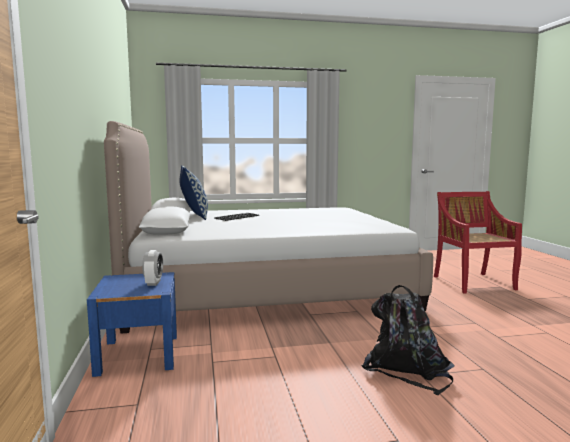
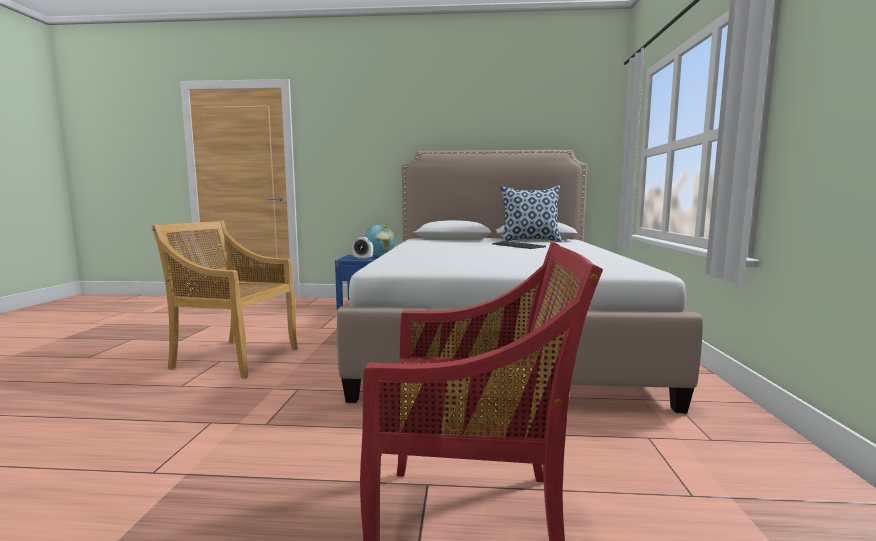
camera: 105 degrees right, 0 degrees up
black backpack [361,285,455,395] -> beige chair [151,221,298,379]
none -> globe [365,225,395,257]

